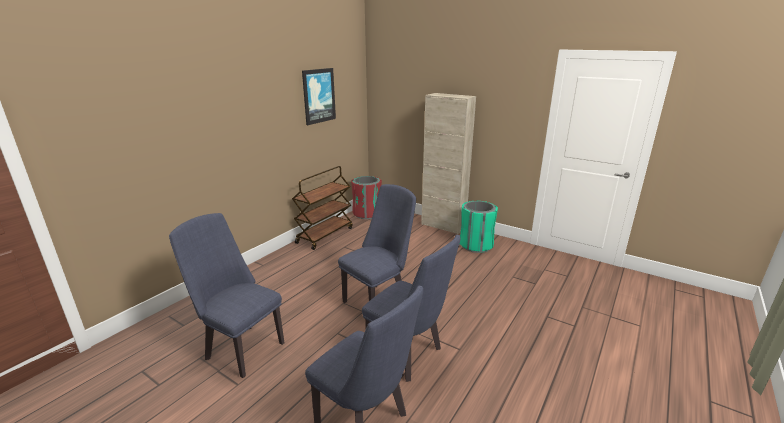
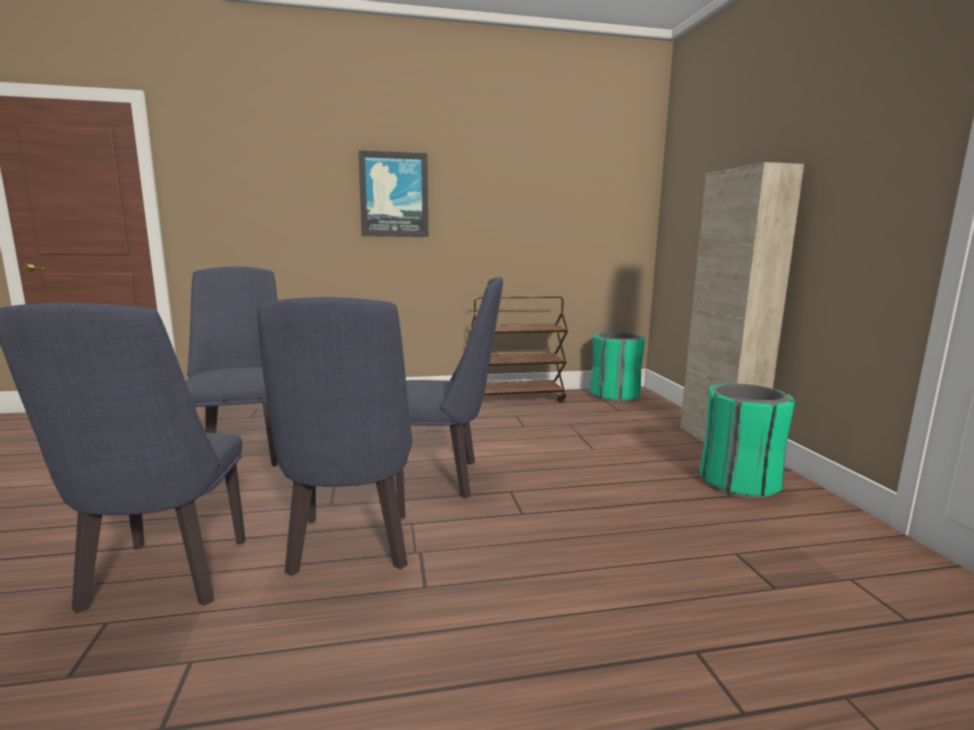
camera: 45 degrees right, 10 degrees down
picture [302,68,336,125] -> picture moved to [358,150,428,237]
red trash can [351,176,382,219] -> green trash can [590,332,645,403]

